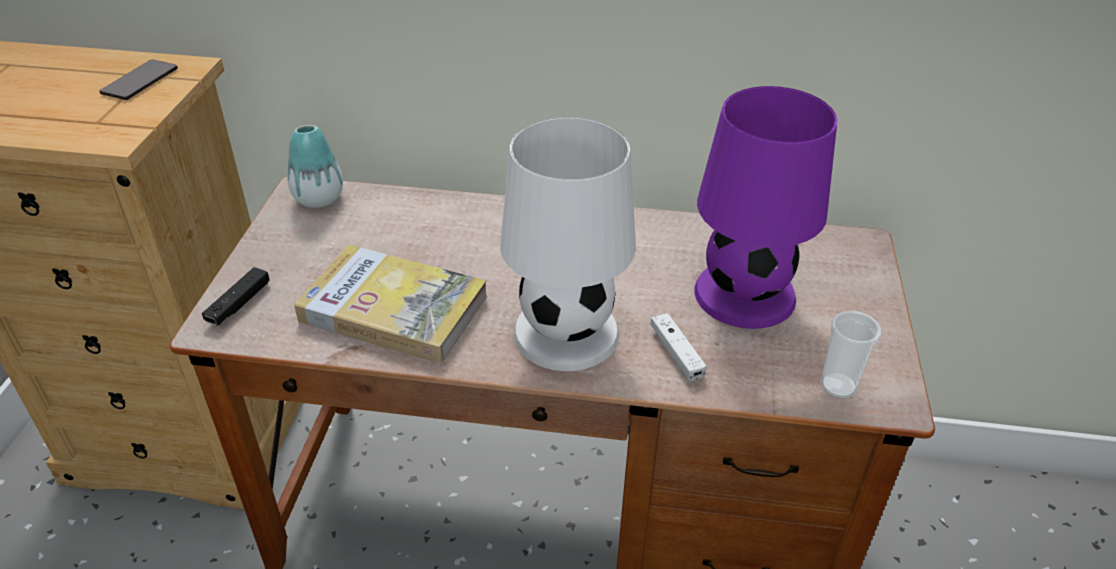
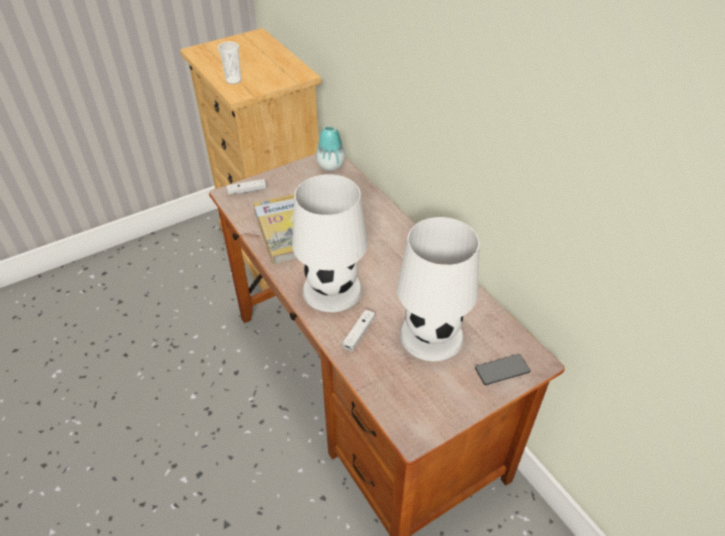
camera: 50 degrees right, 5 degrees up
phone [99,59,178,100] -> phone moved to [475,354,530,385]
black game controller [202,267,269,325] -> white game controller [226,179,266,194]
purple table lamp [694,86,838,329] -> white table lamp [397,217,480,361]
cup [821,311,881,399] -> cup moved to [218,42,242,84]

